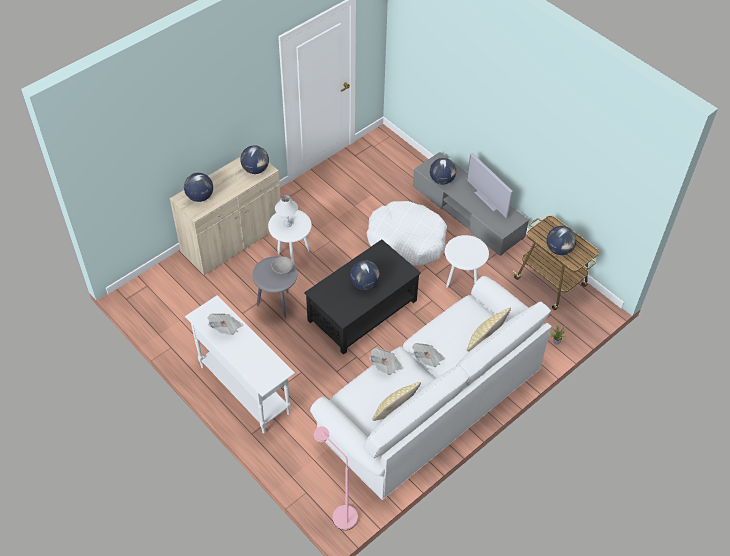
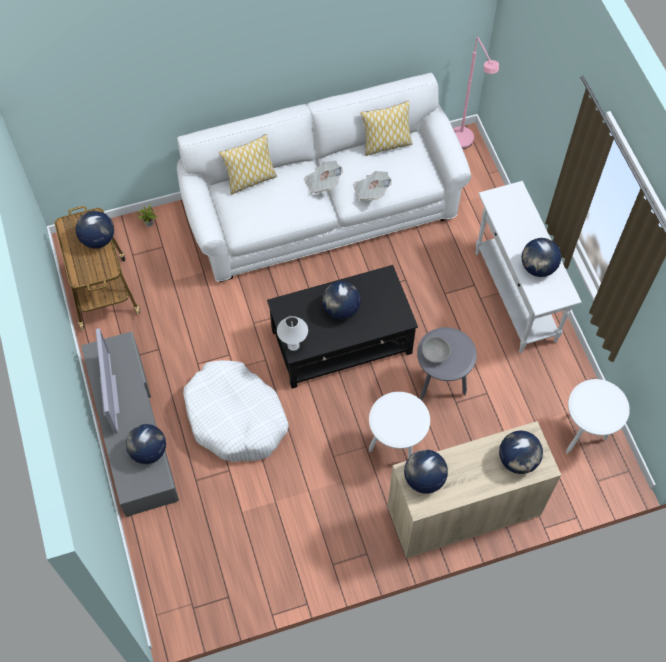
camera: 155 degrees left, 10 degrees up
newspaper [207,313,243,335] -> globe [522,238,561,277]
white table lamp [275,195,298,227] -> white table lamp moved to [277,316,308,351]
white side table [445,235,489,288] -> white side table moved to [566,379,630,454]

